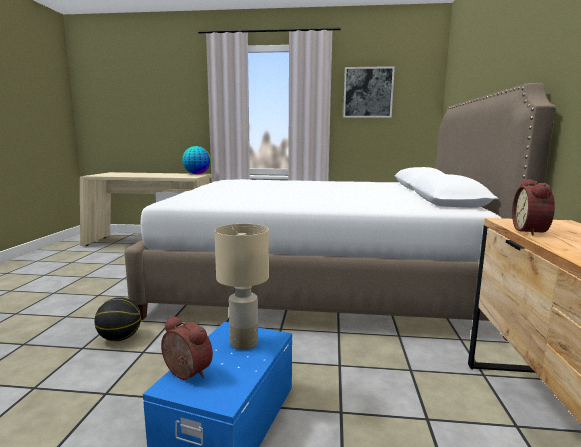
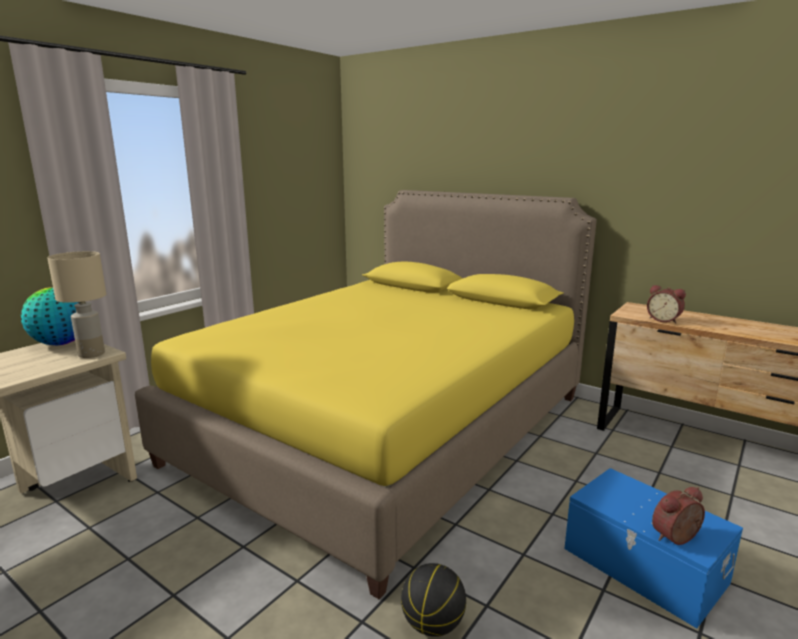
camera: 60 degrees left, 5 degrees up
white bed [124,83,556,341] -> yellow bed [135,190,597,599]
beige table lamp [214,224,269,350] -> beige table lamp moved to [47,251,106,358]
picture [343,66,395,118] -> none

